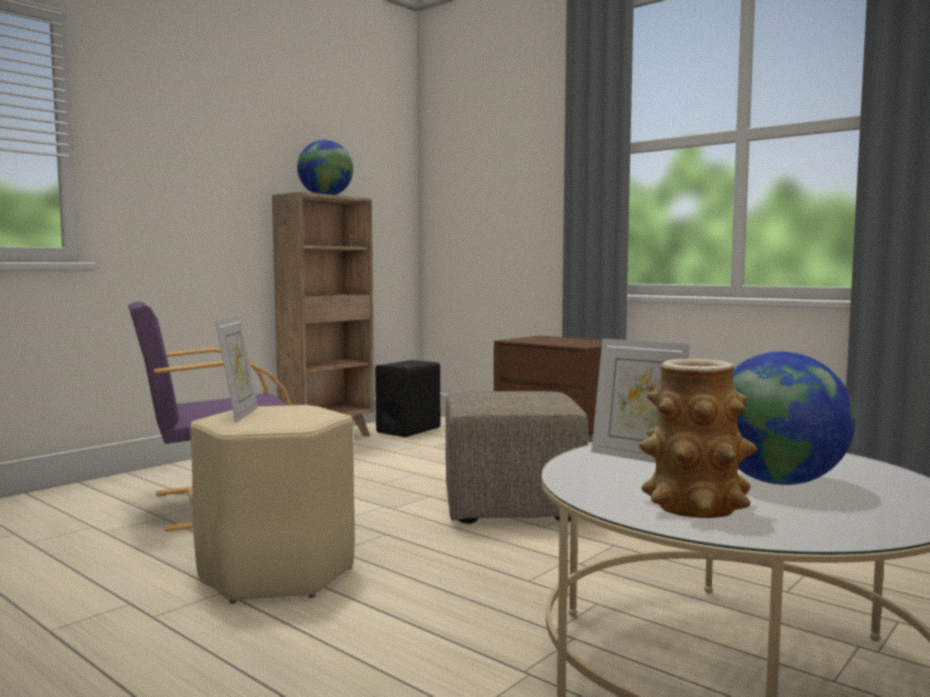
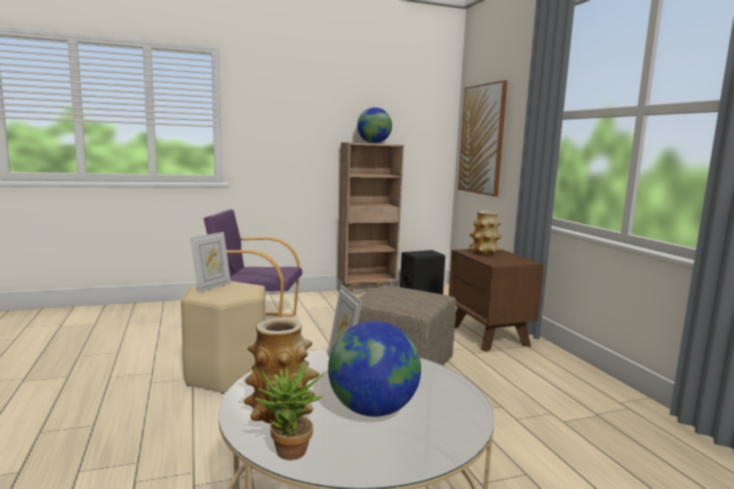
camera: 30 degrees right, 5 degrees up
none -> potted plant [255,361,325,460]
none -> picture [458,80,507,196]
none -> vase [469,211,502,255]

